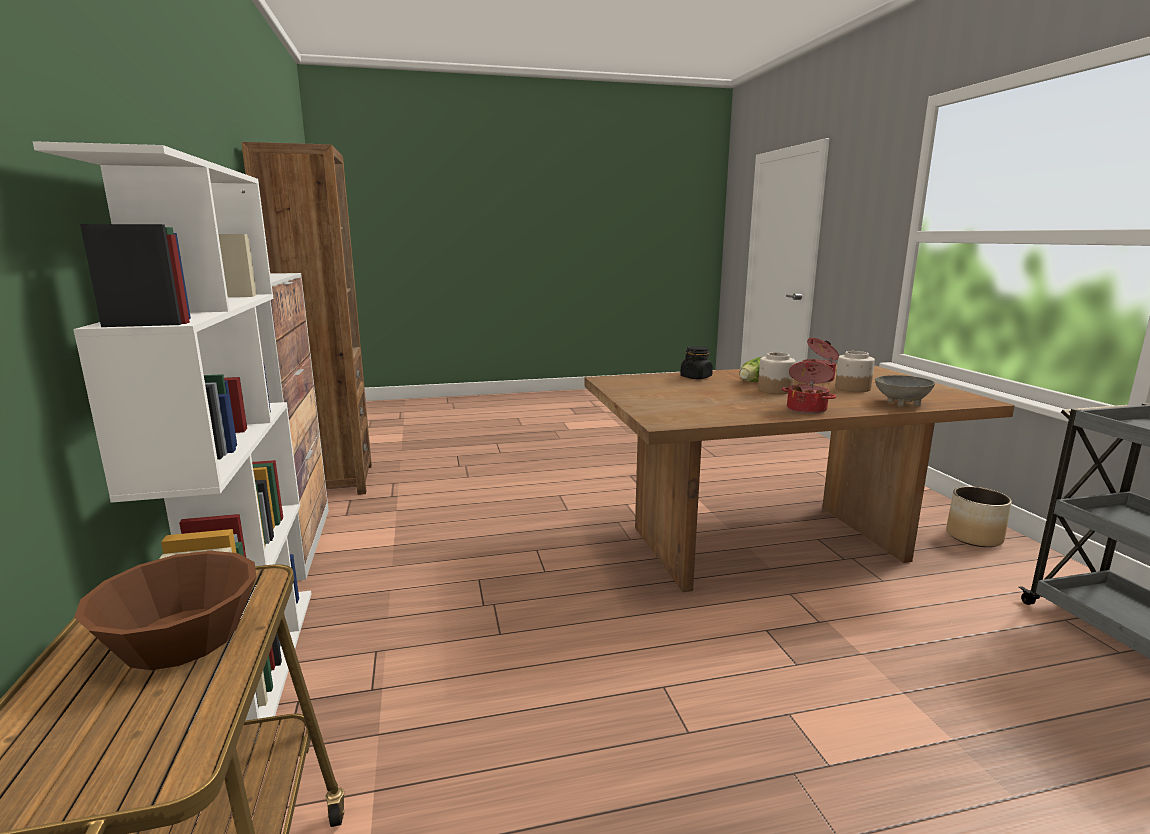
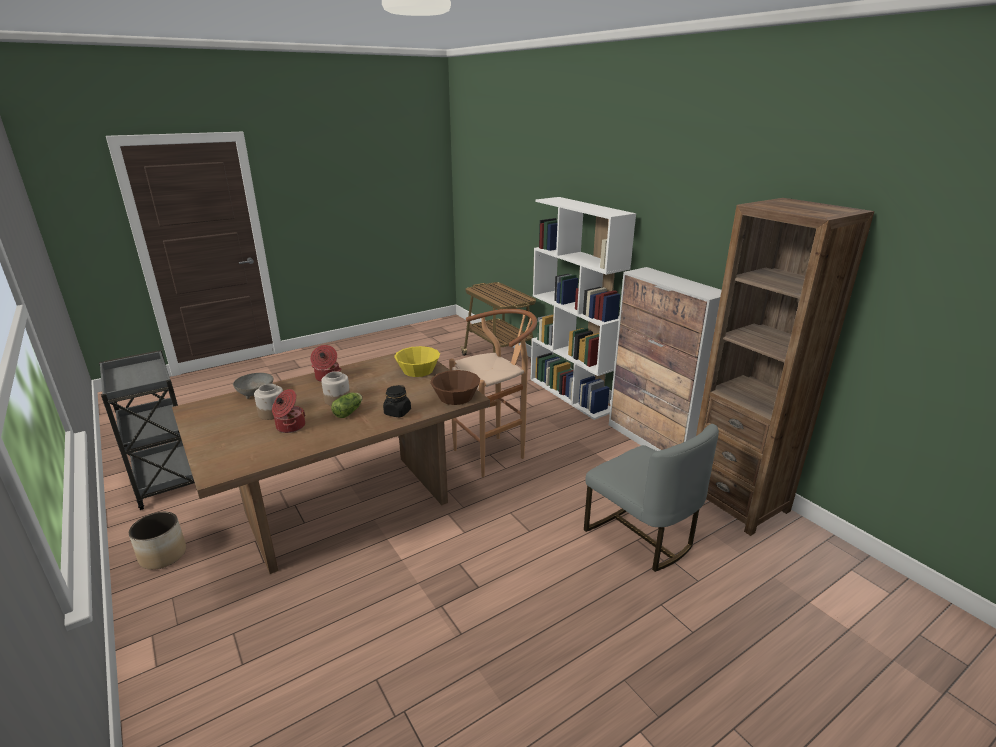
camera: 160 degrees right, 10 degrees up
brown bowl [74,551,257,670] -> brown bowl moved to [430,370,480,405]
none -> yellow bowl [394,346,440,377]
none -> brown stool [449,309,537,477]
none -> grey chair [584,424,719,572]

